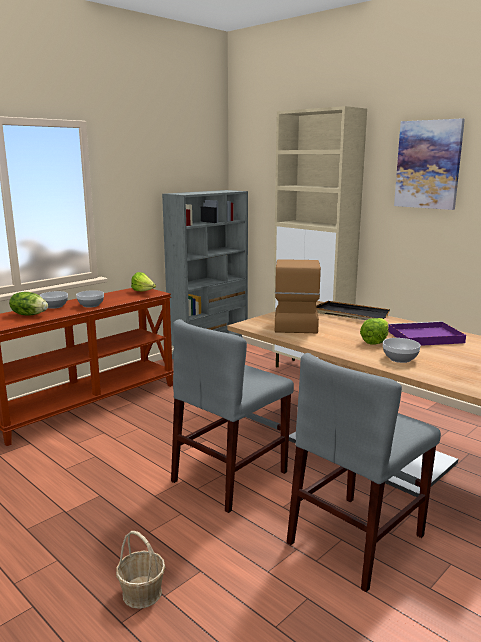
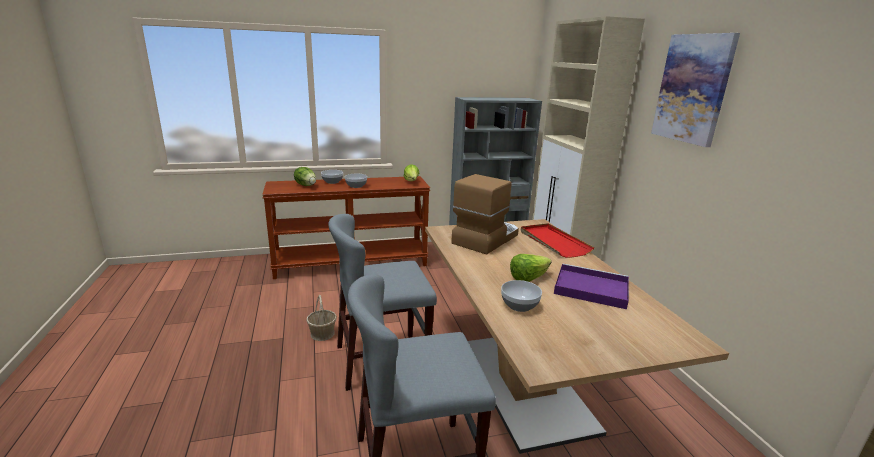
camera: 30 degrees right, 5 degrees up
basket [116,531,166,609] -> basket moved to [306,295,337,341]
black tray [316,301,390,320] -> red tray [521,223,595,258]

